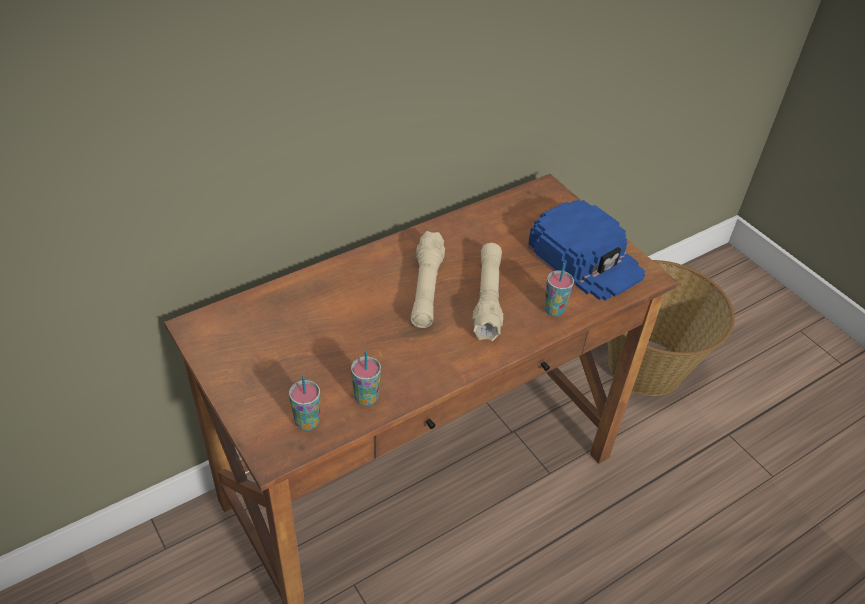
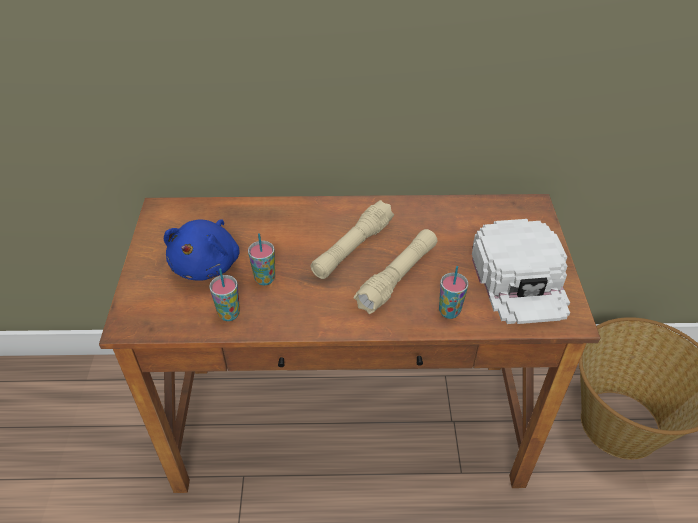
camera: 35 degrees right, 0 degrees up
cup [289,375,320,431] -> cup moved to [248,233,275,285]
blue cap [528,200,645,301] -> white cap [472,219,570,324]
none -> blue plush toy [164,219,240,281]

